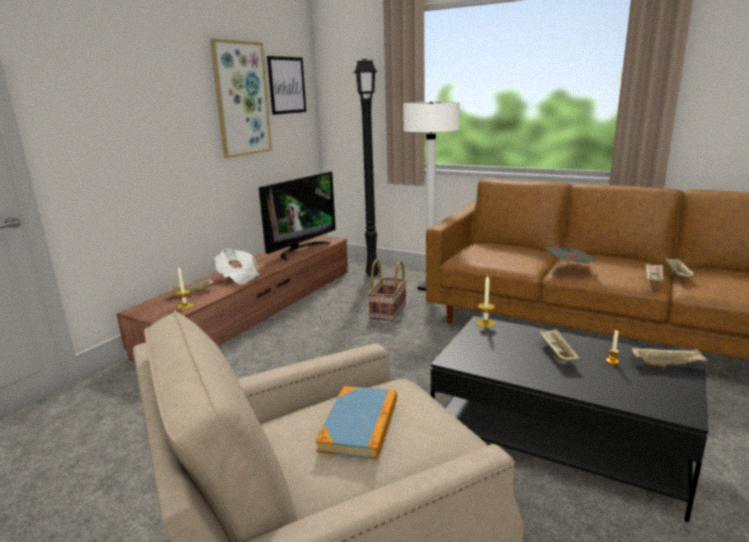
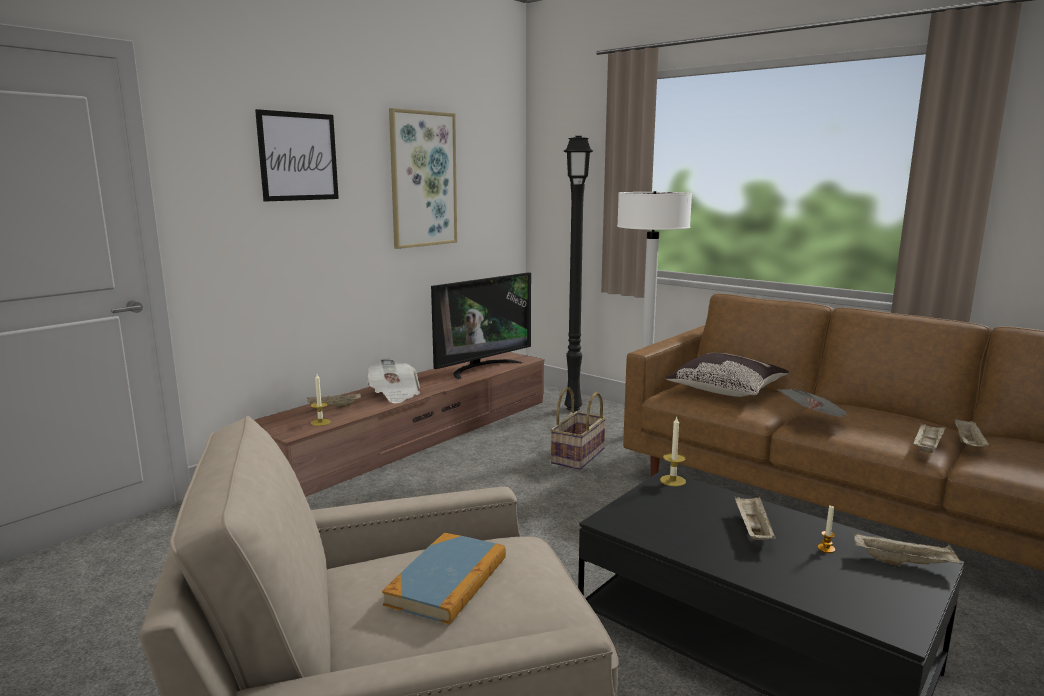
camera: 10 degrees right, 5 degrees down
picture [267,56,306,115] -> picture moved to [255,109,339,202]
none -> pillow [666,353,789,397]

